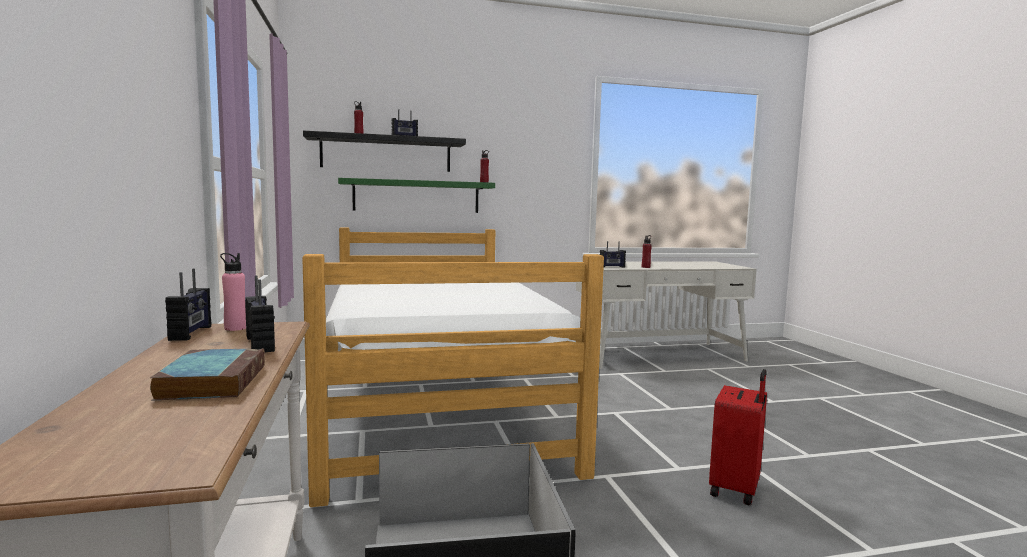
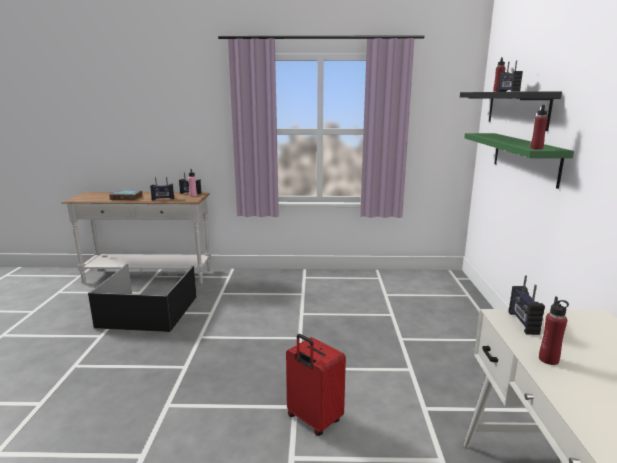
camera: 105 degrees right, 10 degrees up
bed [302,228,604,507] -> none
red suitcase [709,369,767,505] -> red suitcase moved to [286,334,346,436]

